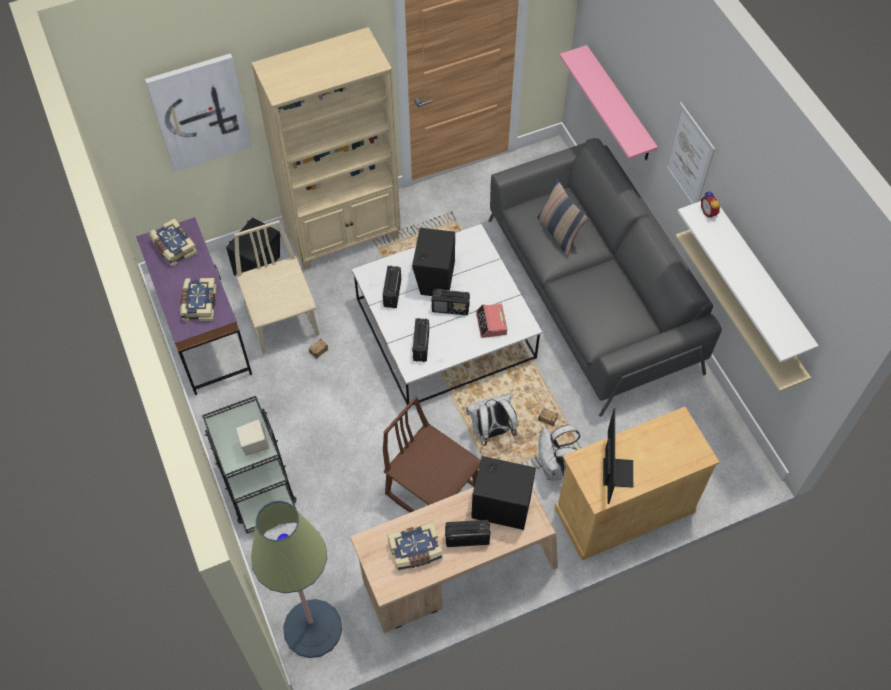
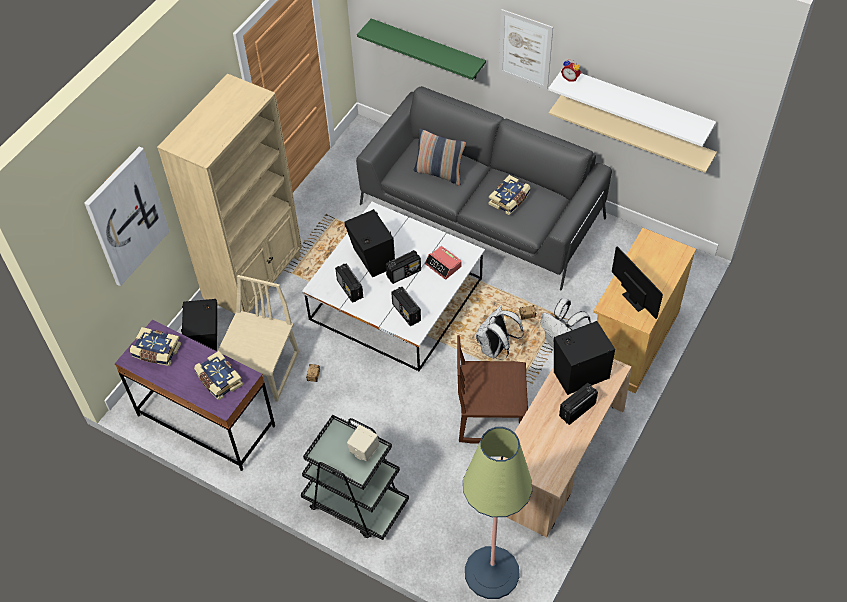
camera: 35 degrees left, 5 degrees down
beige chair [234,220,319,353] -> beige chair turned 75 degrees clockwise [218,275,299,402]
book [387,522,443,571] -> book moved to [489,175,530,215]
pink shelf [560,45,658,160] -> green shelf [357,18,486,80]

